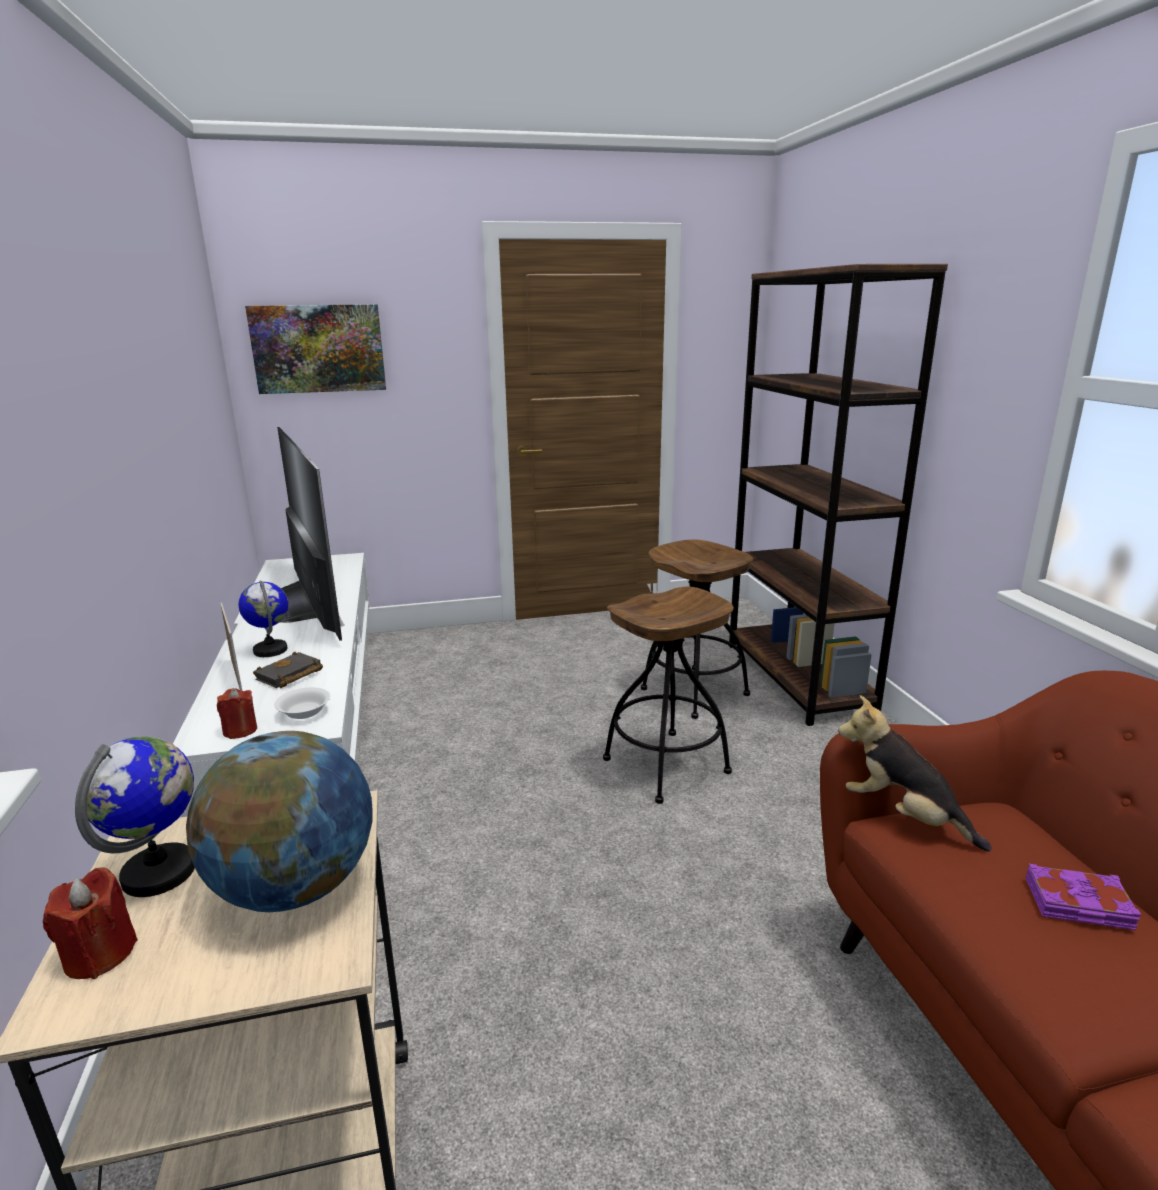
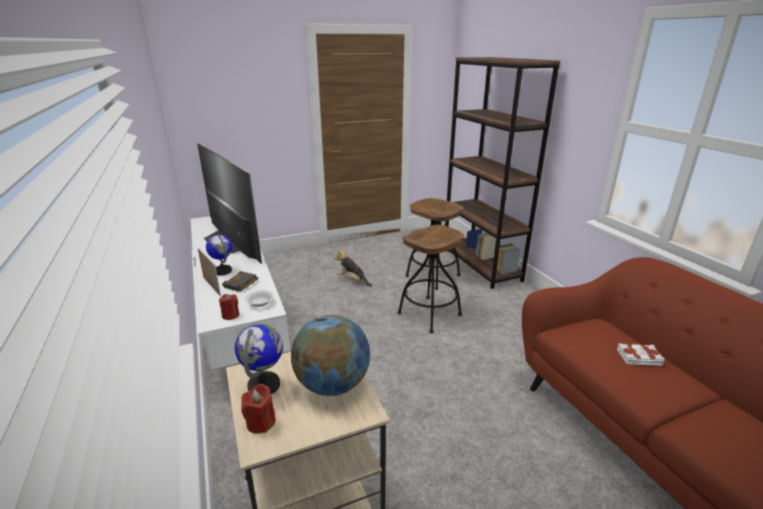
camera: 10 degrees left, 5 degrees up
picture [245,304,386,394] -> none
plush toy [838,695,991,851] -> plush toy moved to [334,248,372,287]
purple book [1026,864,1141,930] -> white book [617,343,665,366]

